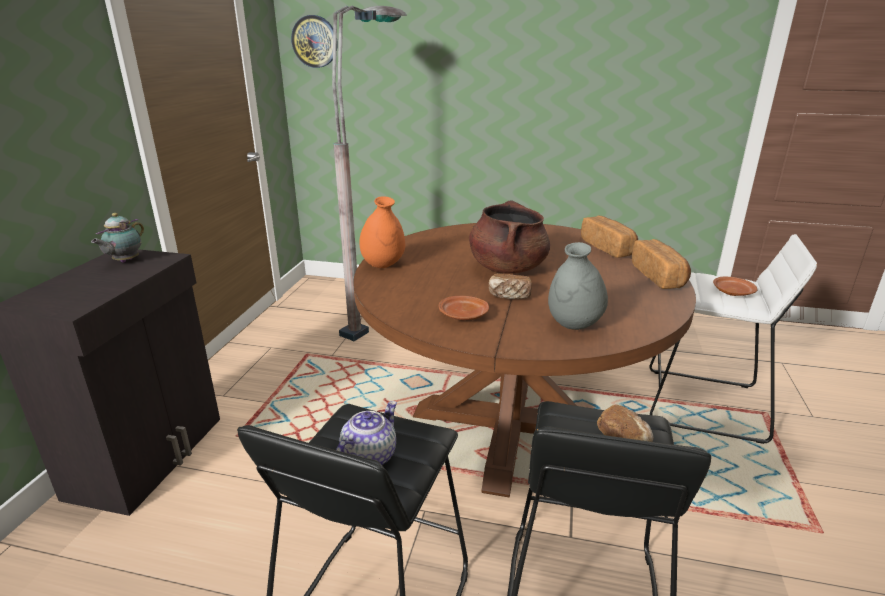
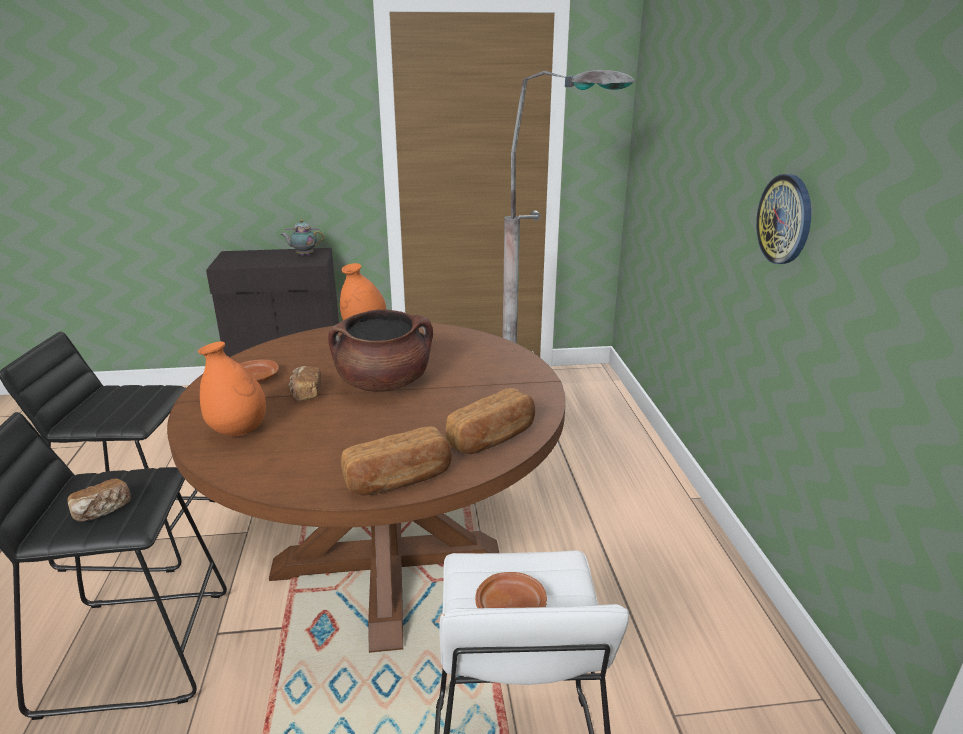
camera: 70 degrees right, 0 degrees up
wall clock [291,15,338,68] -> wall clock moved to [756,174,811,264]
teapot [336,401,397,465] -> none
grey vase [548,242,608,330] -> orange vase [198,341,266,437]

